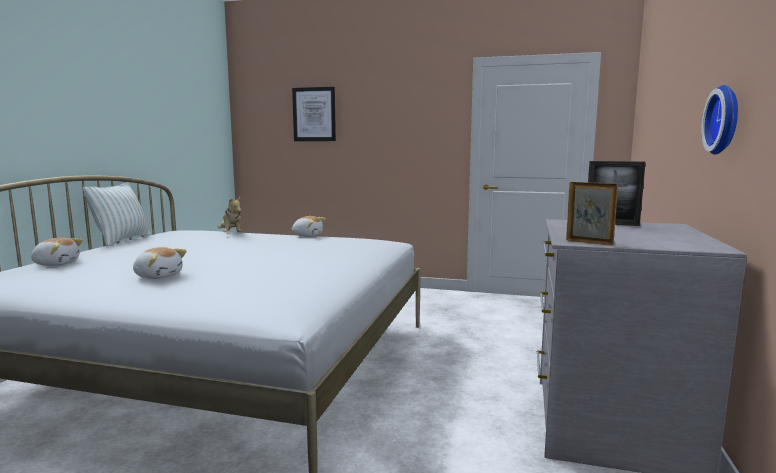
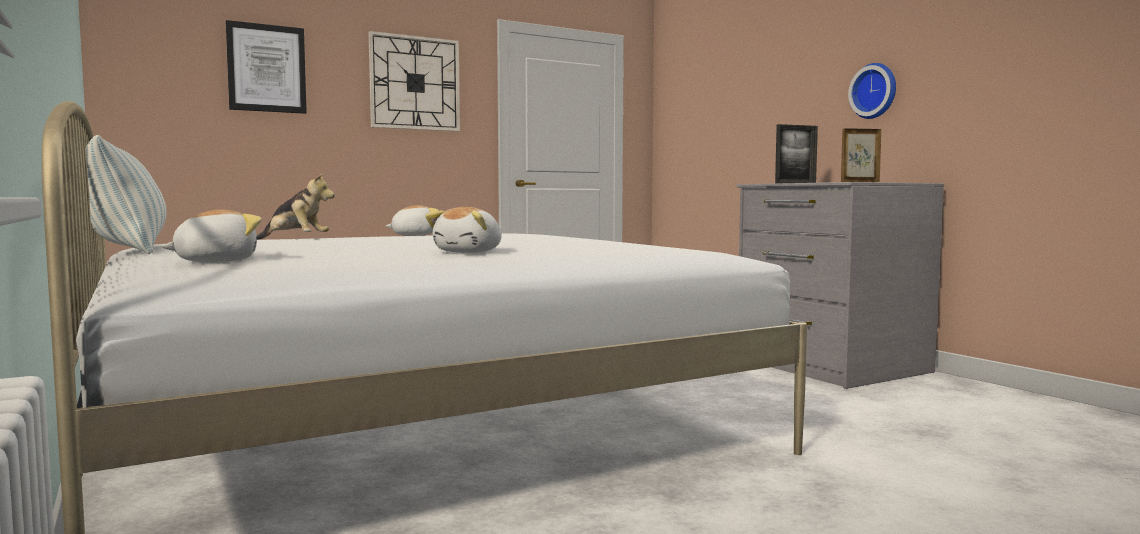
camera: 45 degrees left, 5 degrees down
plush toy [133,247,187,279] -> plush toy turned 135 degrees clockwise [425,207,502,253]
none -> wall clock [369,31,460,131]

